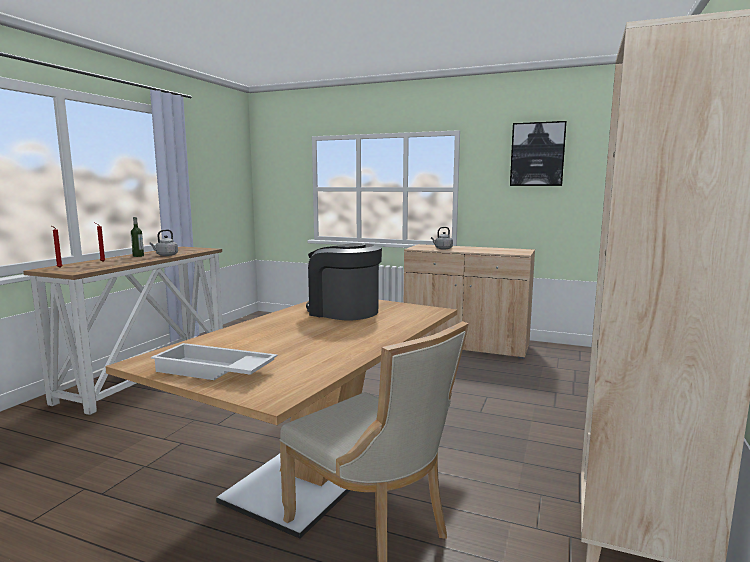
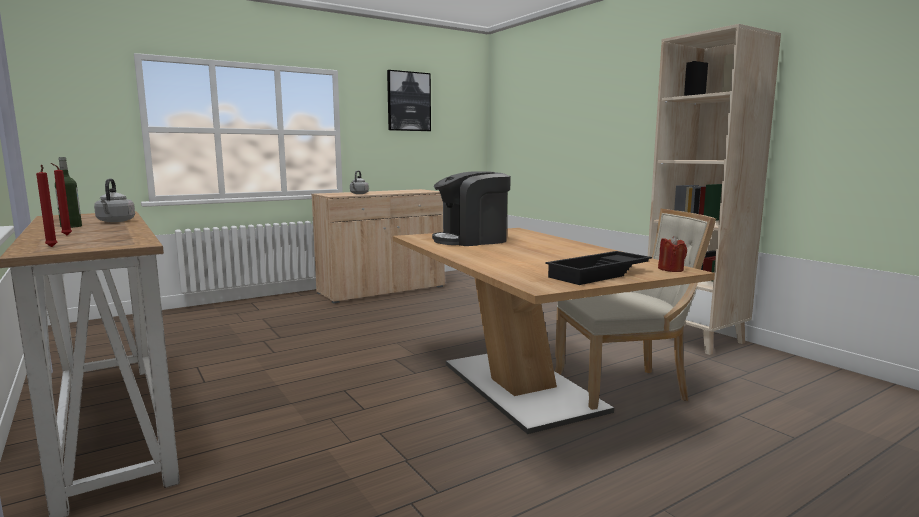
camera: 55 degrees left, 0 degrees up
white tray [151,343,277,380] -> black tray [545,251,652,285]
none -> red candle [658,236,687,272]

